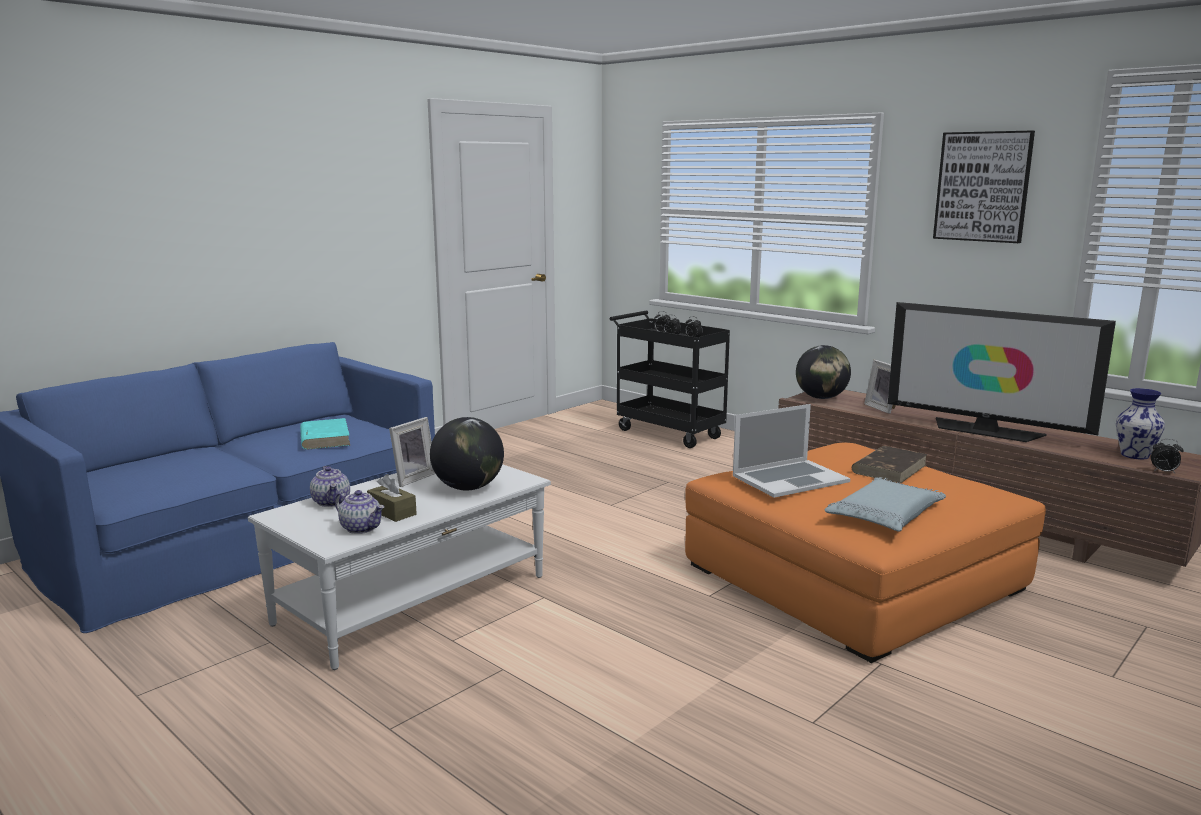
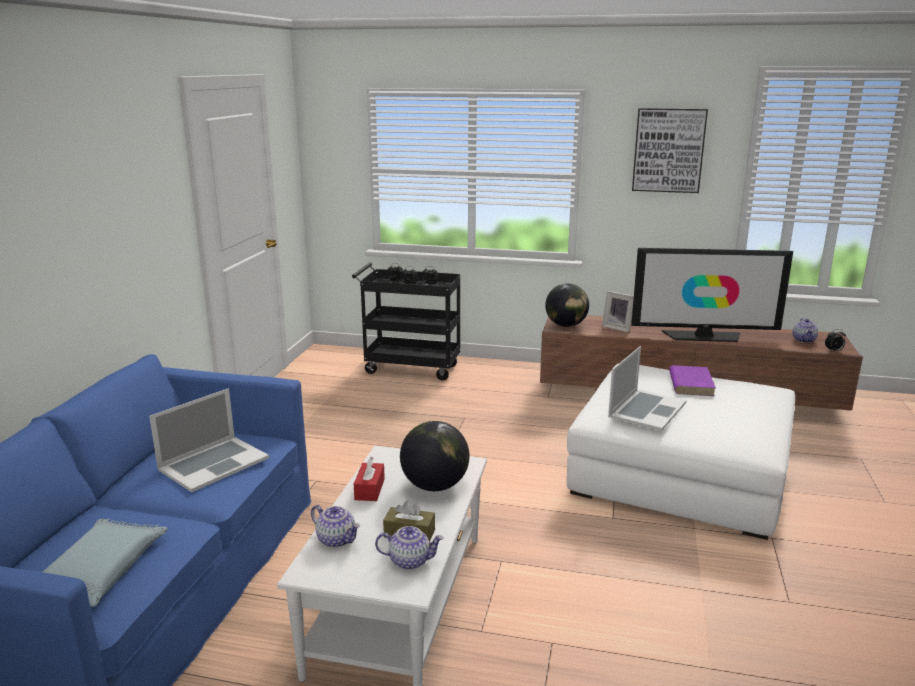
camera: 30 degrees left, 5 degrees up
turquoise book [300,418,350,450] -> laptop [149,388,269,492]
picture frame [389,417,435,487] -> red tissue box [354,457,385,501]
orange ottoman [685,443,1046,663] -> white ottoman [566,364,795,540]
blue pillow [824,477,946,532] -> blue pillow moved to [43,518,168,607]
brown book [852,446,928,483] -> purple book [669,365,716,396]
vase [1116,388,1165,460] -> teapot [793,318,818,343]

